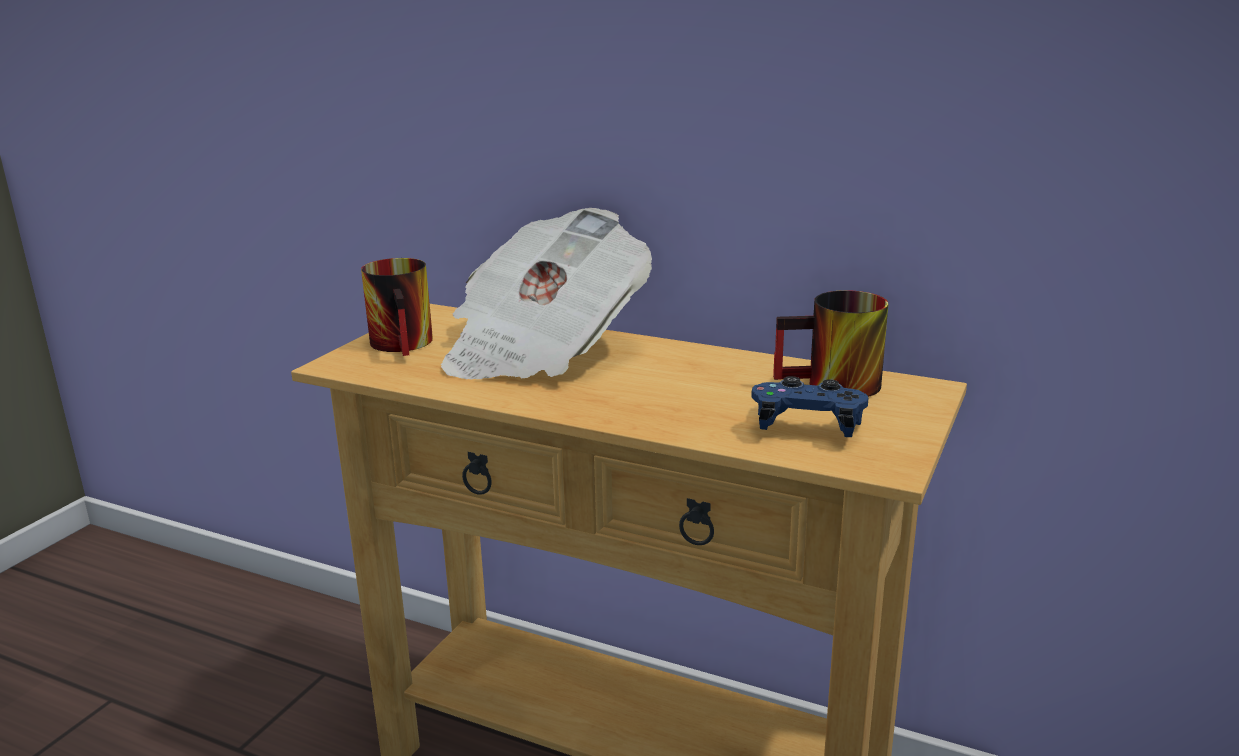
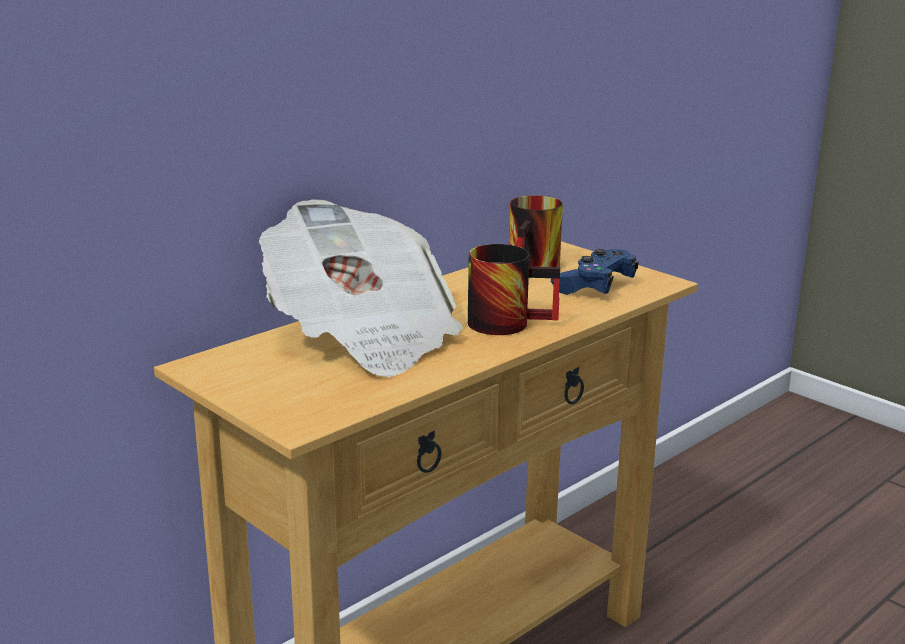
camera: 70 degrees left, 0 degrees up
mug [361,258,433,356] -> mug moved to [468,244,560,335]

